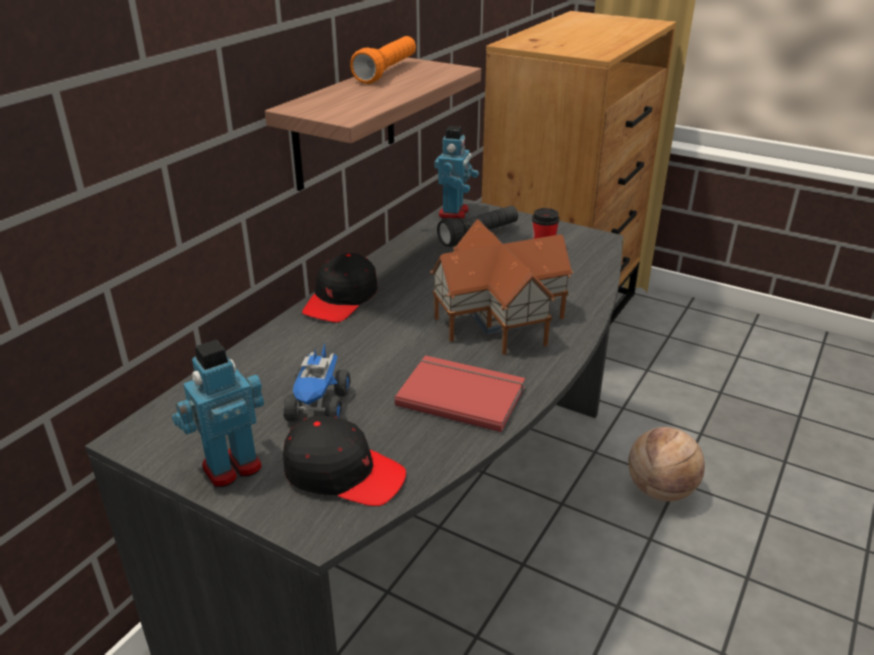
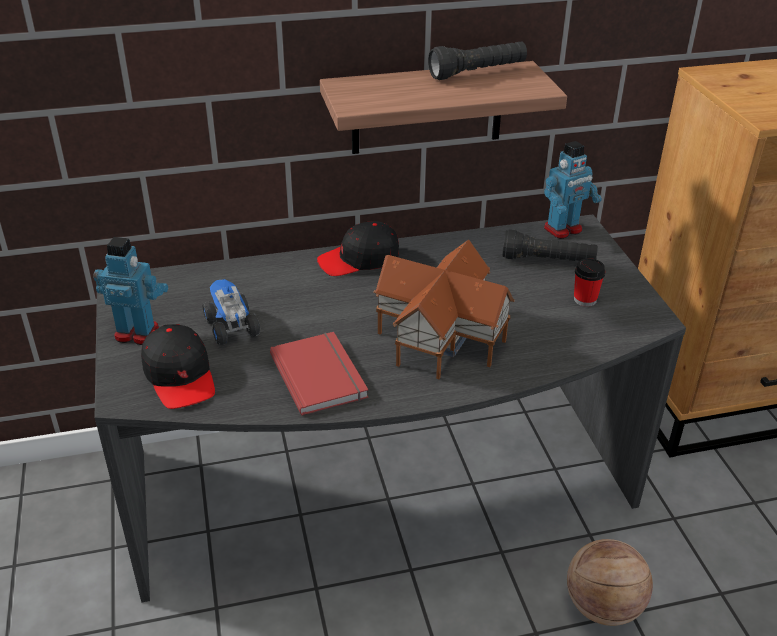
camera: 45 degrees right, 5 degrees up
toy truck [283,343,351,422] -> toy truck turned 105 degrees clockwise [203,279,260,345]
orange flashlight [350,36,416,84] -> black flashlight [428,41,527,80]

